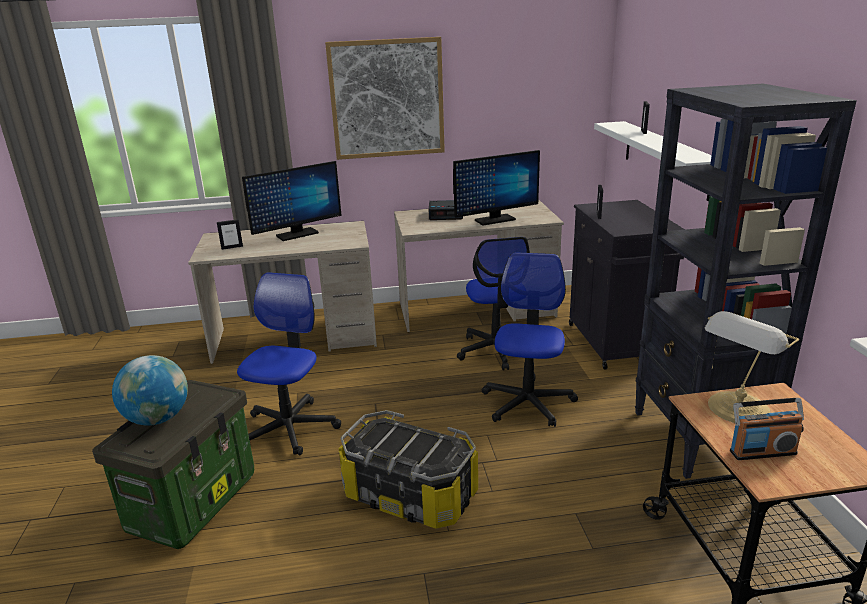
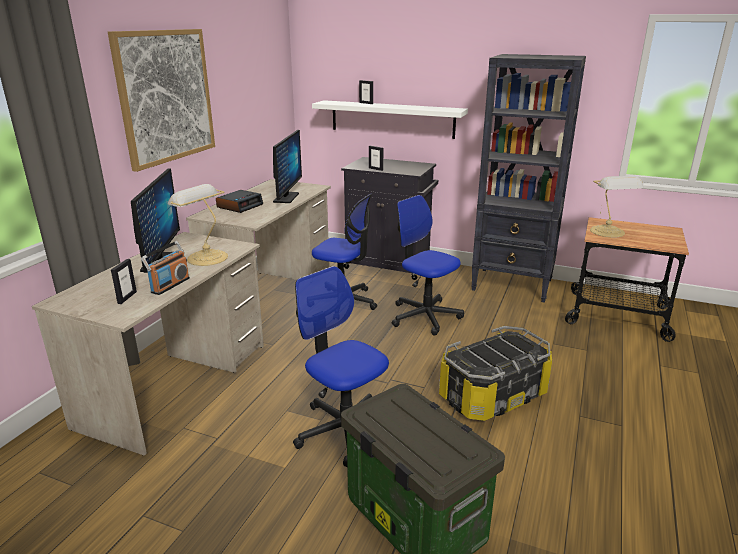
camera: 60 degrees left, 0 degrees up
globe [112,355,188,426] -> none
radio [730,398,804,460] -> radio moved to [141,241,190,295]
none -> table lamp [168,184,228,266]

